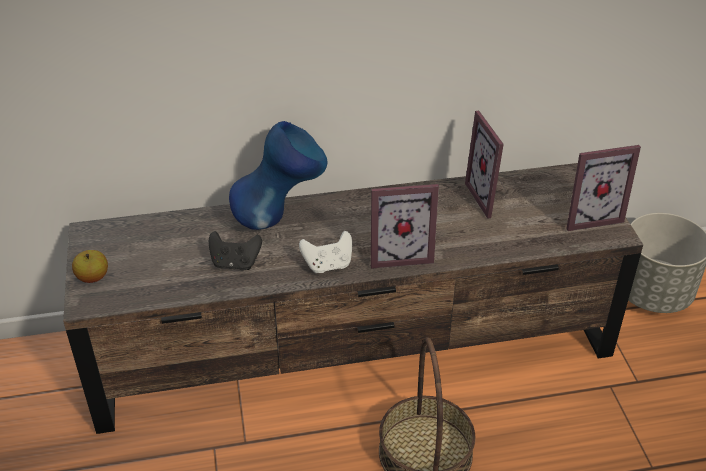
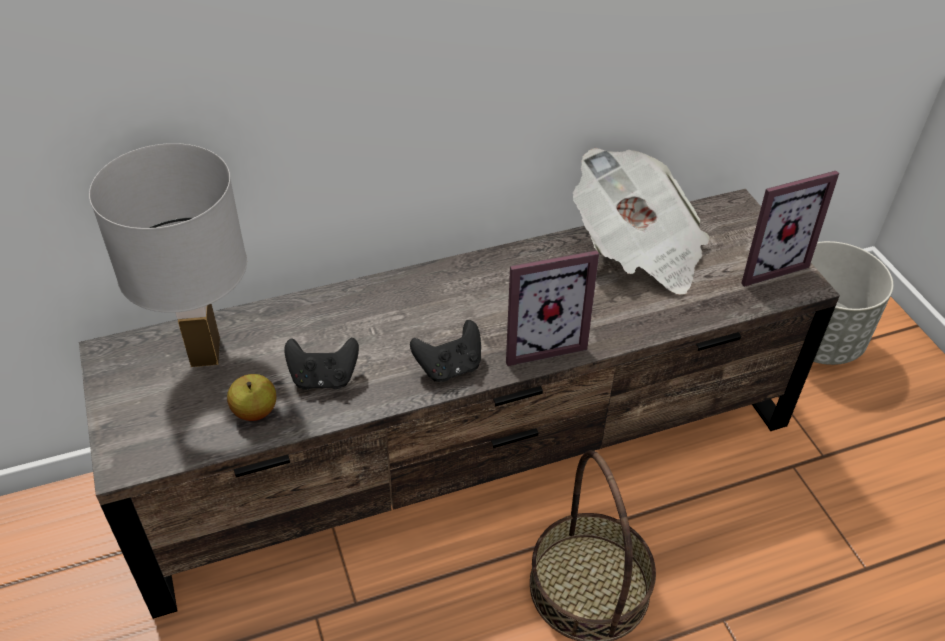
camera: 10 degrees left, 5 degrees up
apple [72,250,108,283] -> apple moved to [227,374,276,421]
blue vase [229,121,328,230] -> none
white game controller [299,231,352,273] -> black game controller [410,320,481,382]
picture frame [465,110,508,219] -> newspaper [573,148,710,295]
none -> white table lamp [89,143,247,367]

